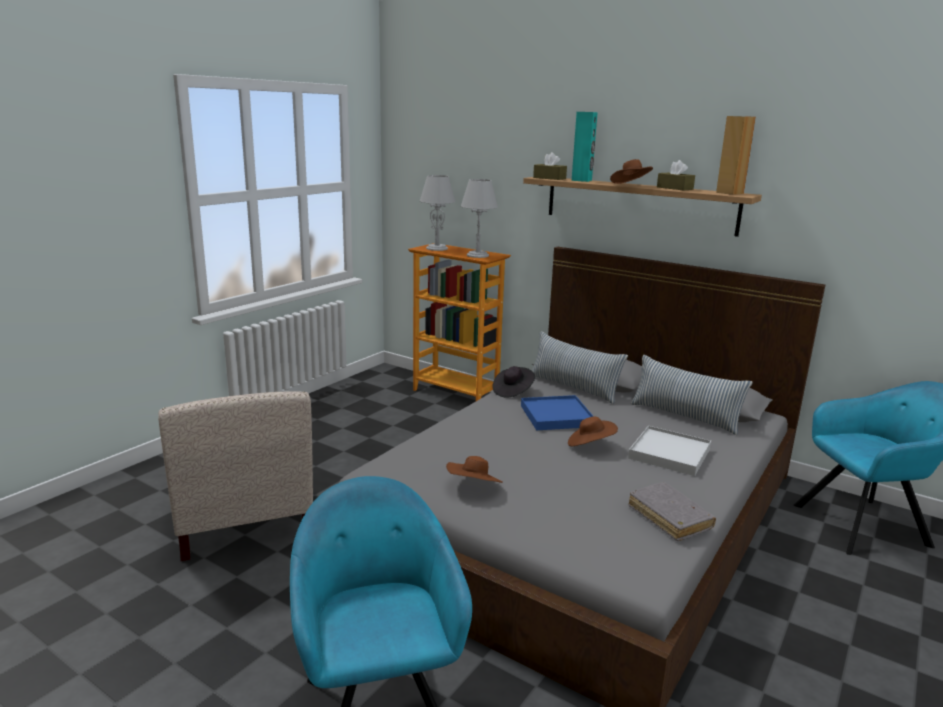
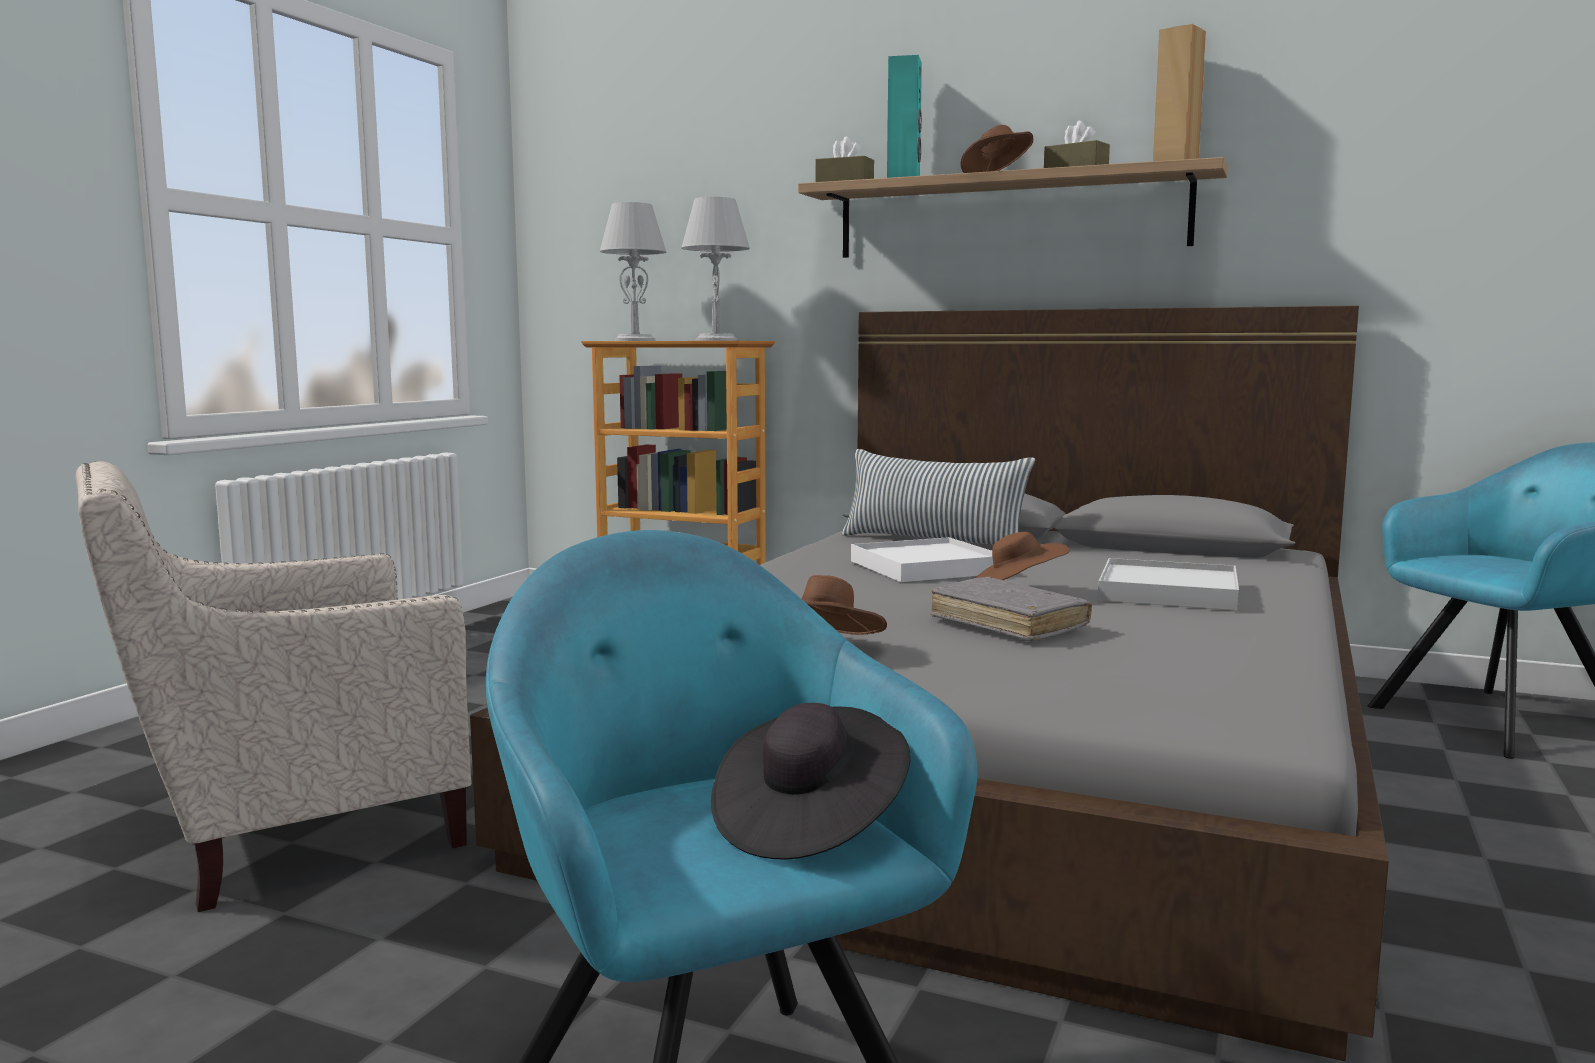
camera: 10 degrees left, 10 degrees down
beige armchair [158,391,313,561] -> beige armchair turned 90 degrees clockwise [76,462,472,912]
black hat [492,366,535,398] -> black hat moved to [711,703,911,860]
blue tray [521,395,594,430] -> white tray [851,537,993,582]
grey book [628,482,716,541] -> grey book moved to [930,577,1092,642]
pillow [631,355,753,435] -> none

